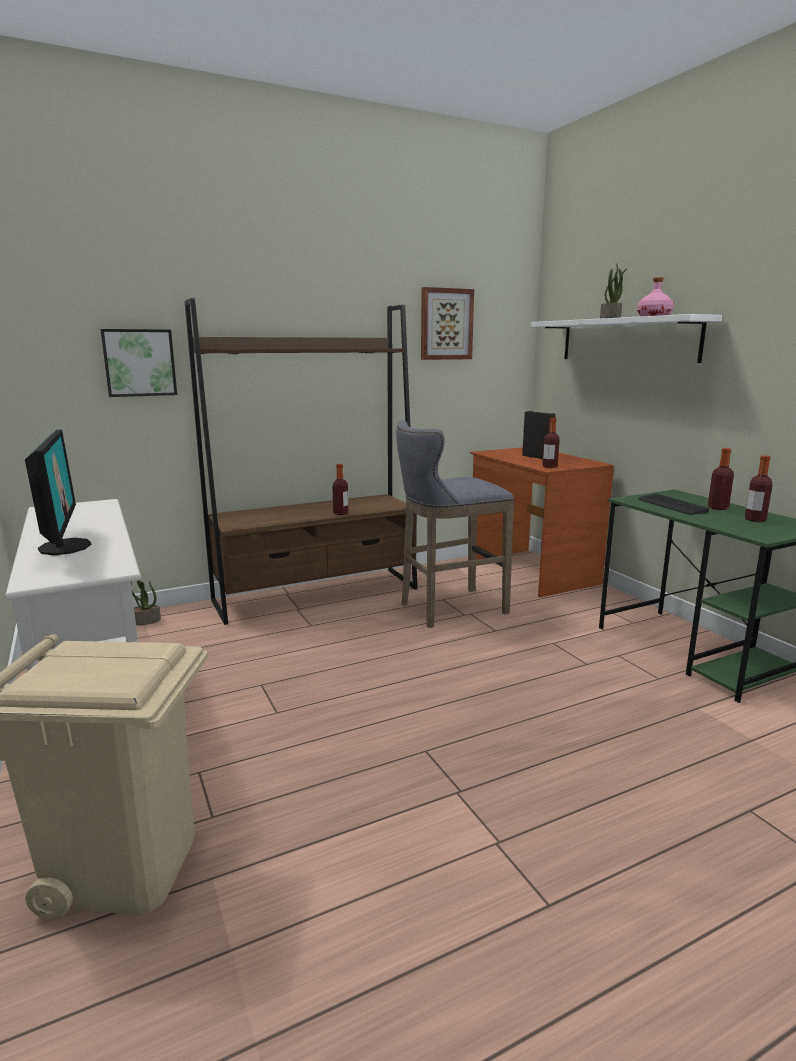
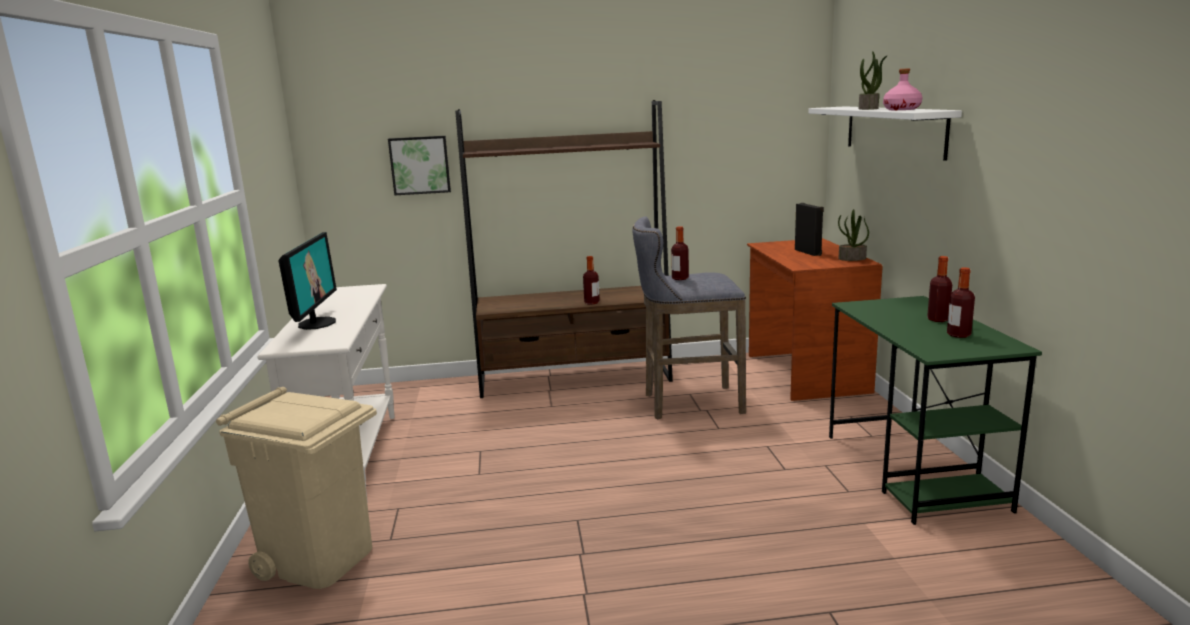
camera: 20 degrees right, 0 degrees up
potted plant [131,580,161,625] -> potted plant moved to [838,209,869,261]
picture [421,287,474,360] -> none
bottle [542,418,560,468] -> bottle moved to [671,226,689,280]
keyboard [639,494,709,515] -> none

